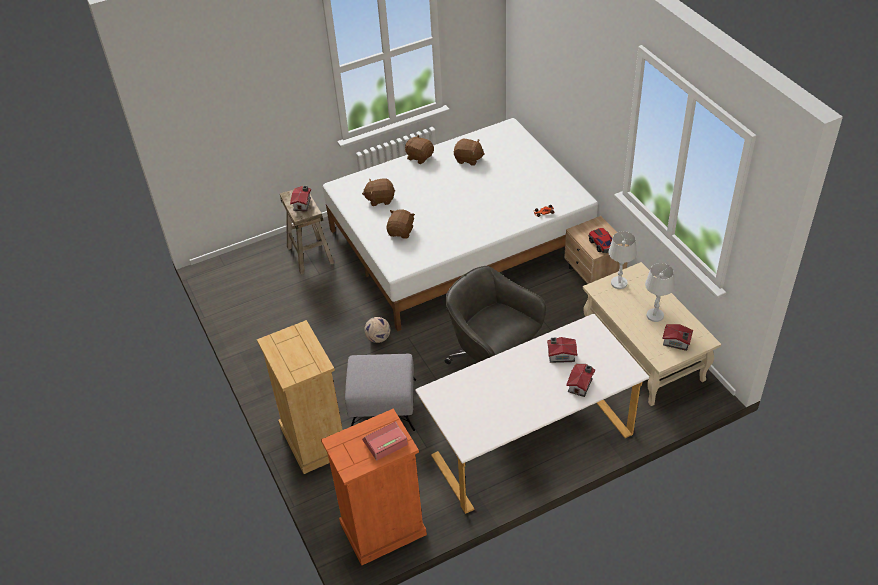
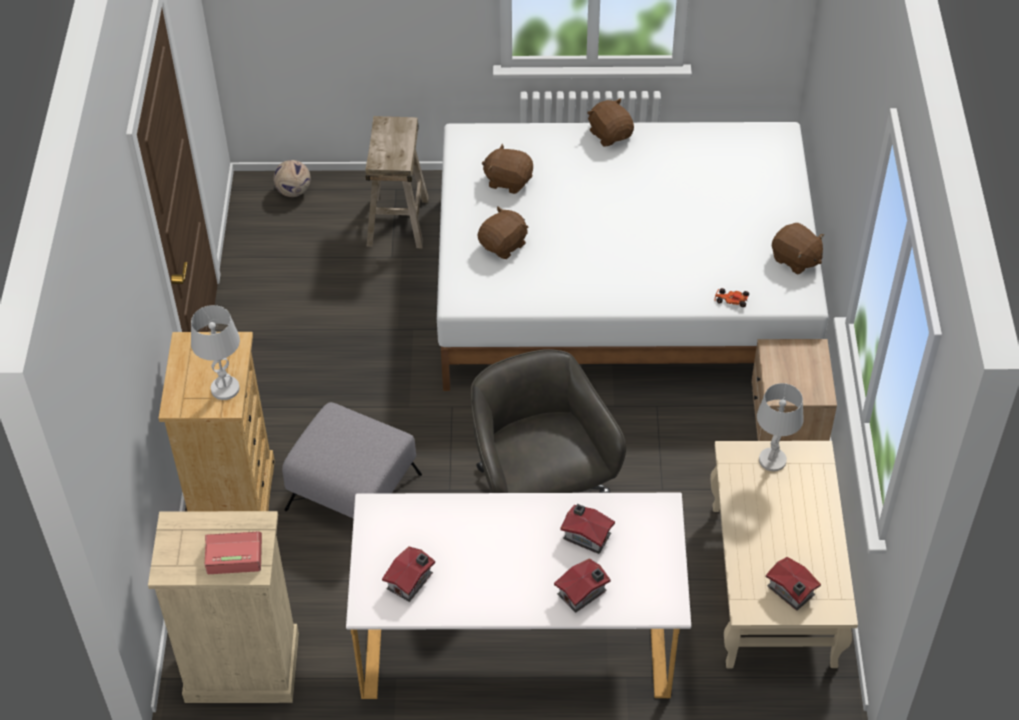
camera: 25 degrees right, 5 degrees up
toy house [290,186,311,211] -> toy house moved to [382,546,435,602]
orange dresser [321,409,427,566] -> beige dresser [148,511,299,703]
football [364,317,390,343] -> football moved to [273,160,311,197]
brown plush toy [454,139,485,166] -> brown plush toy moved to [772,223,824,275]
toy car [589,228,618,253] -> none
white table lamp [645,263,675,322] -> white table lamp moved to [191,305,240,400]

